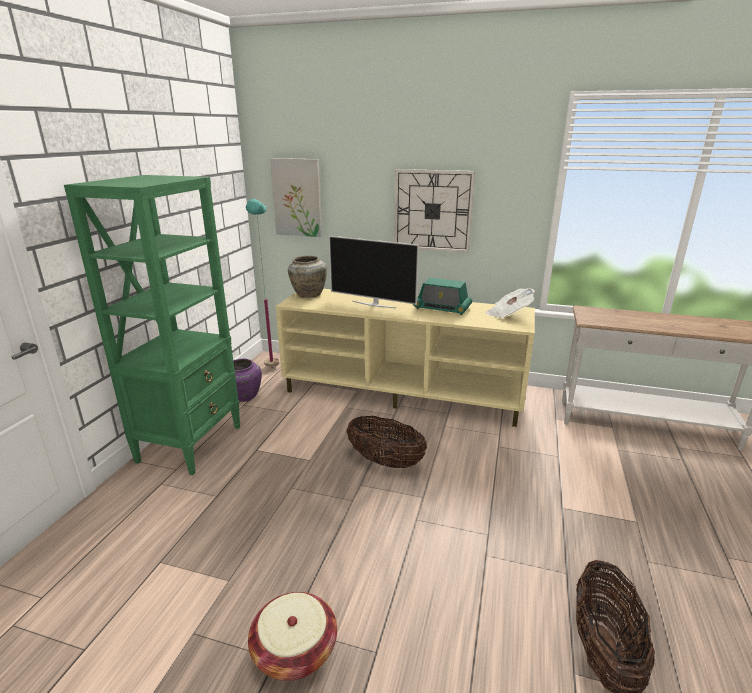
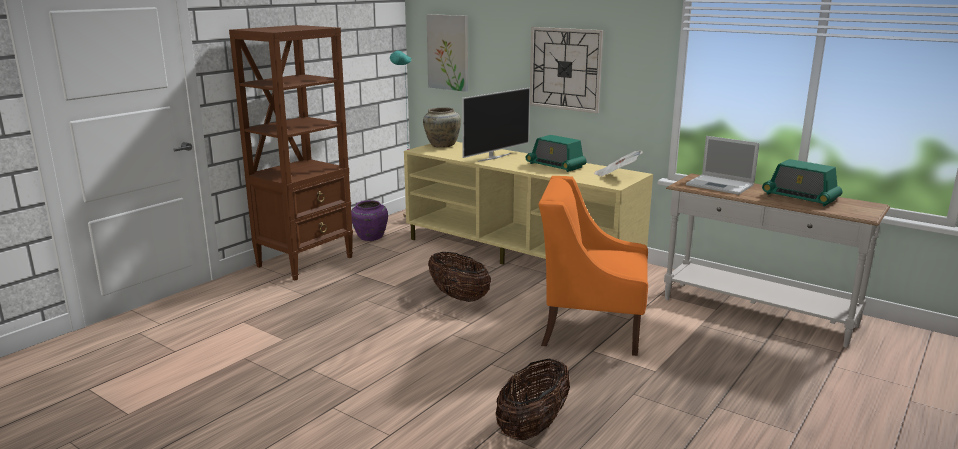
camera: 20 degrees right, 5 degrees down
green bookcase [64,175,241,475] -> brown bookcase [229,25,353,281]
basket [248,592,337,681] -> none
television [329,236,419,308] -> television turned 90 degrees counterclockwise [462,87,530,162]
none -> orange armchair [538,176,648,356]
none -> laptop [686,136,760,195]
none -> radio [762,159,843,206]

